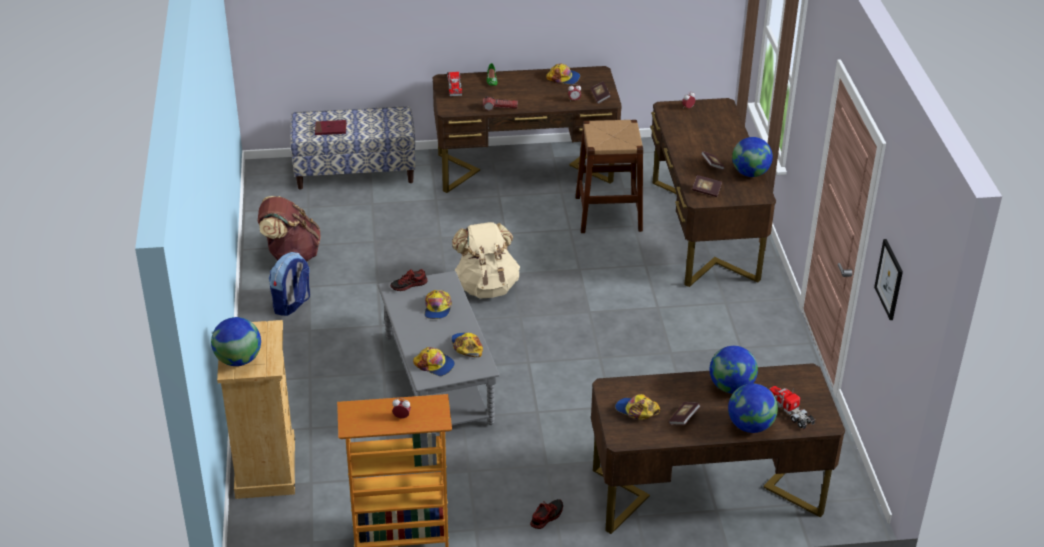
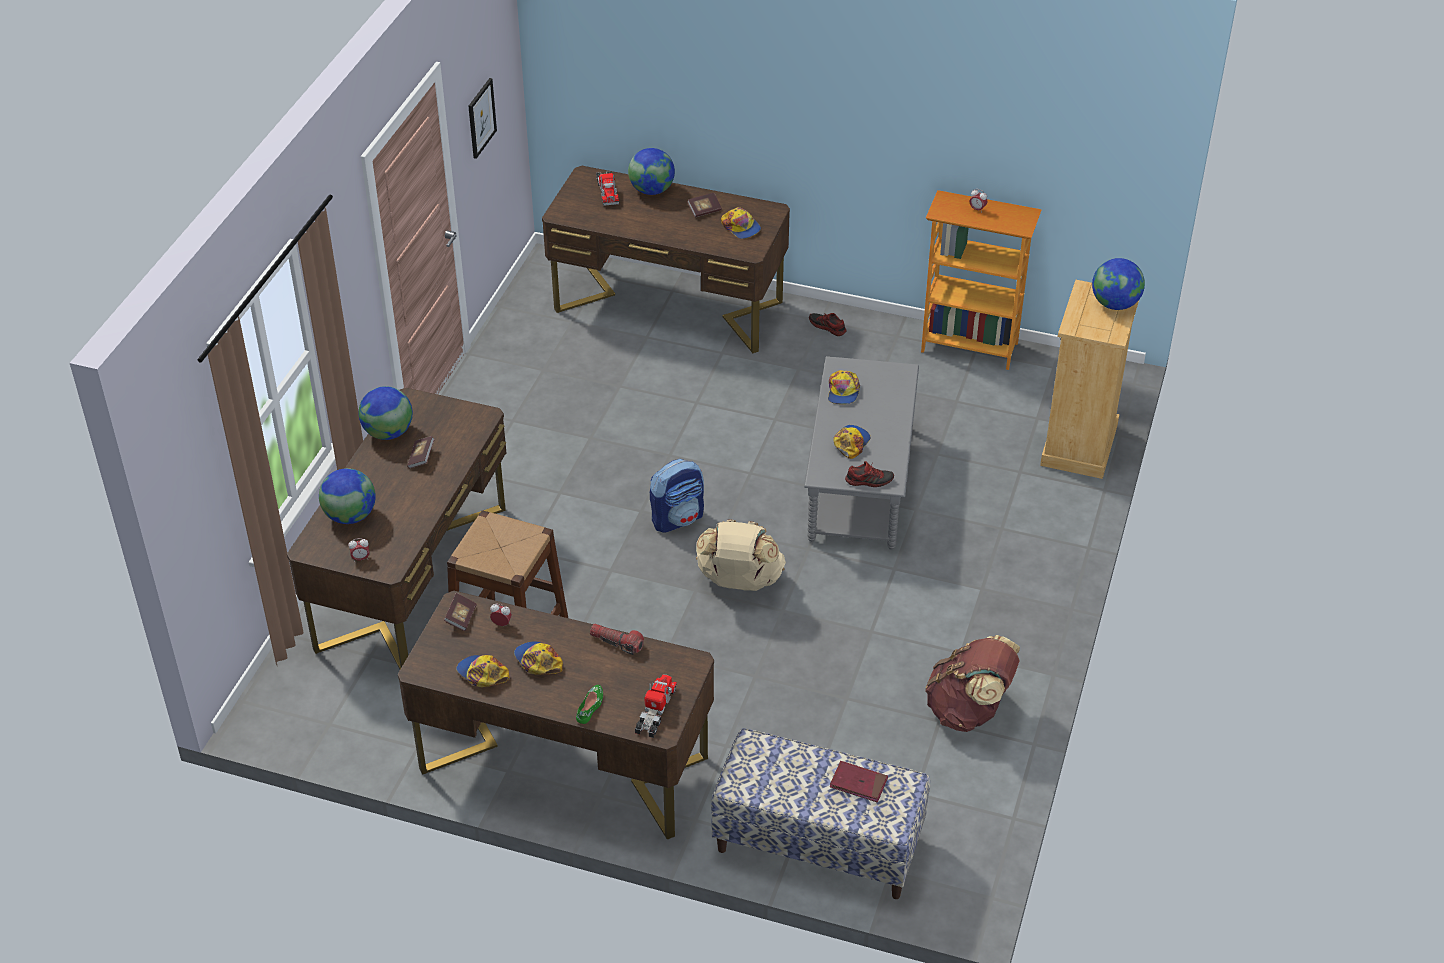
camera: 155 degrees left, 5 degrees up
backpack [269,252,310,316] -> backpack moved to [650,459,704,533]
cap [413,347,455,376] -> cap moved to [514,641,563,675]
shoe [530,499,563,529] -> shoe turned 60 degrees clockwise [809,313,846,336]
book [692,175,722,197] -> none
globe [710,346,758,394] -> globe moved to [319,468,376,524]

